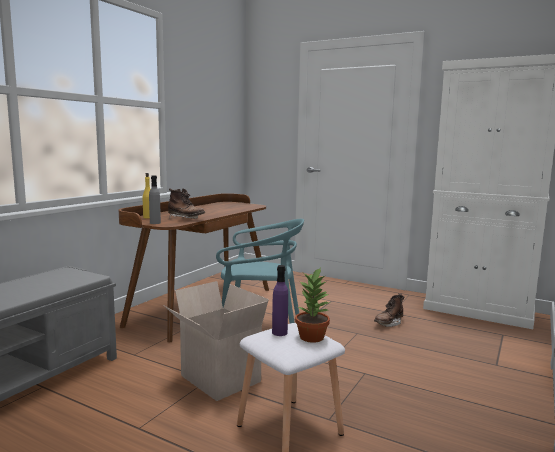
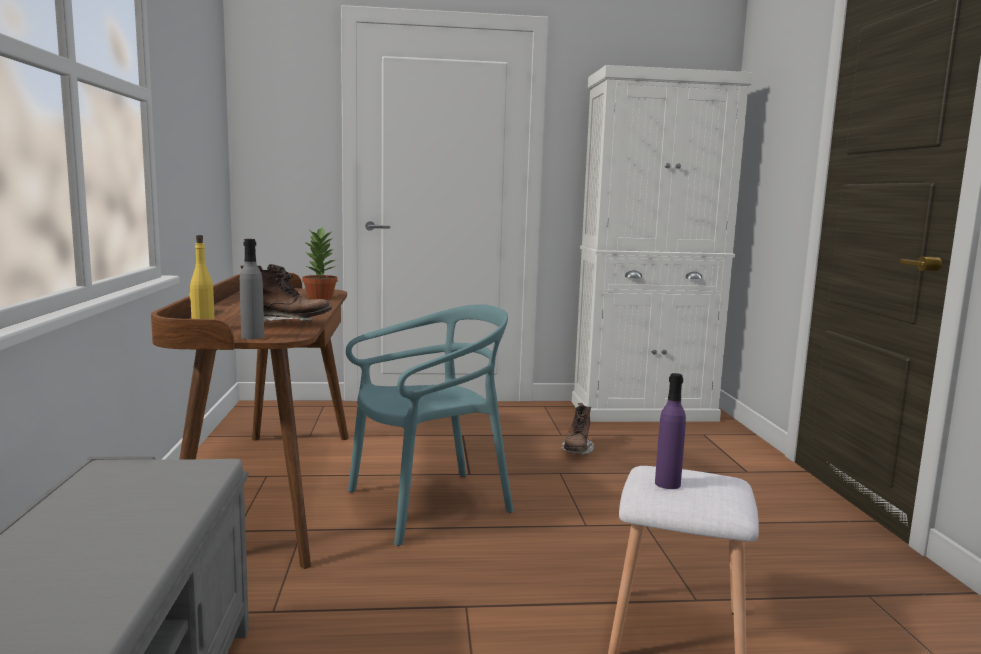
camera: 35 degrees left, 0 degrees up
cardboard box [164,281,269,401] -> none
potted plant [295,268,330,343] -> potted plant moved to [302,227,337,299]

